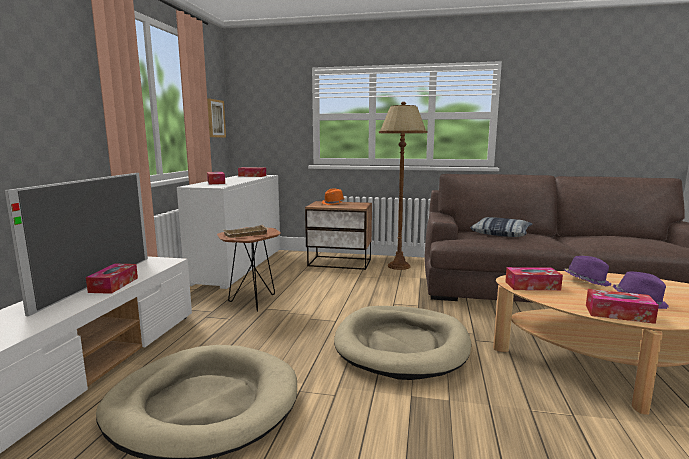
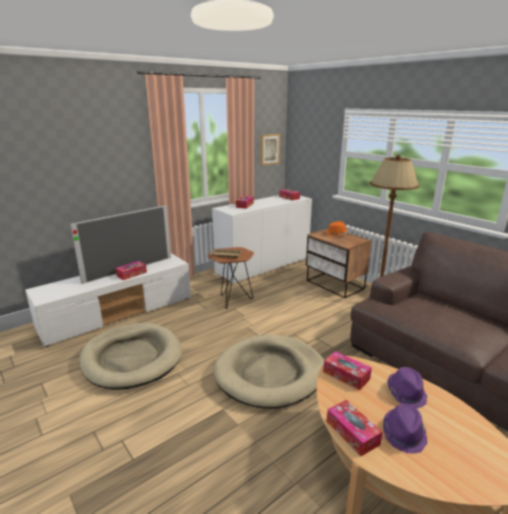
camera: 40 degrees right, 10 degrees up
pillow [470,217,532,237] -> none

